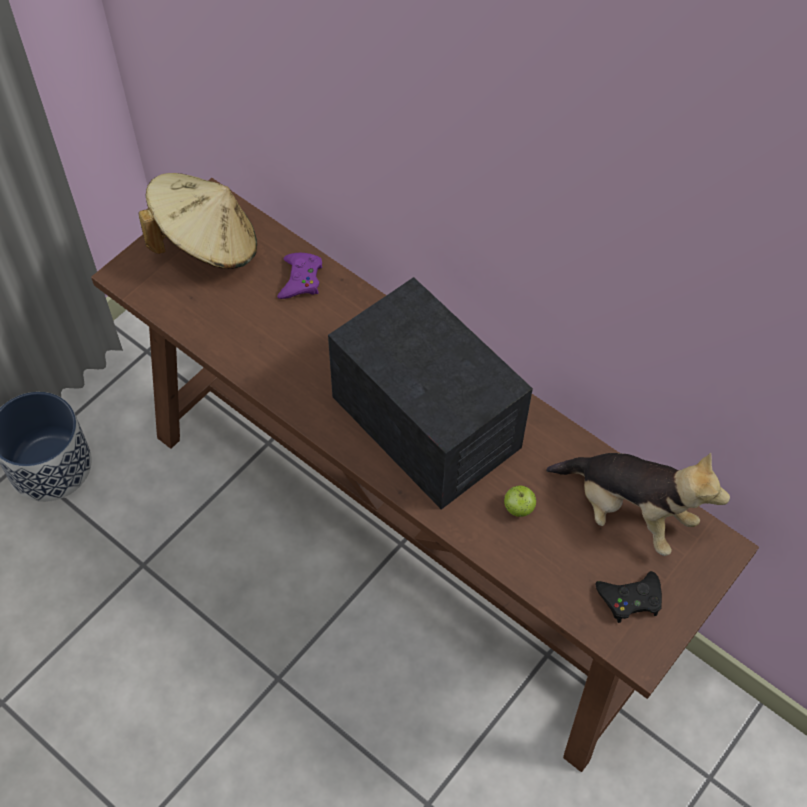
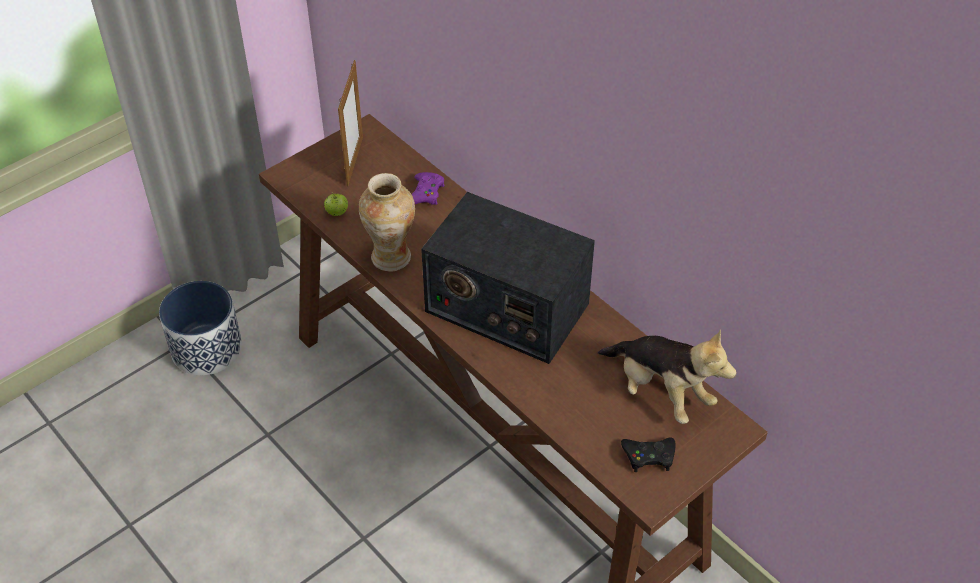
camera: 10 degrees right, 10 degrees down
beige hat [139,173,257,269] -> picture frame [338,60,363,186]
radio [328,277,533,510] -> radio turned 150 degrees clockwise [421,192,595,364]
apple [504,486,536,517] -> apple moved to [324,194,348,216]
none -> vase [359,173,415,271]

